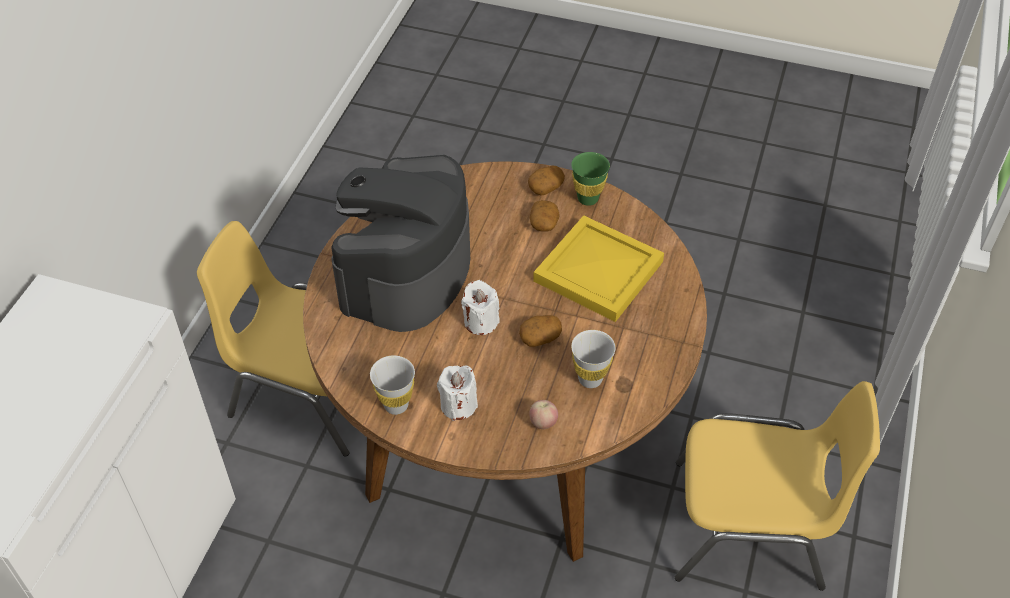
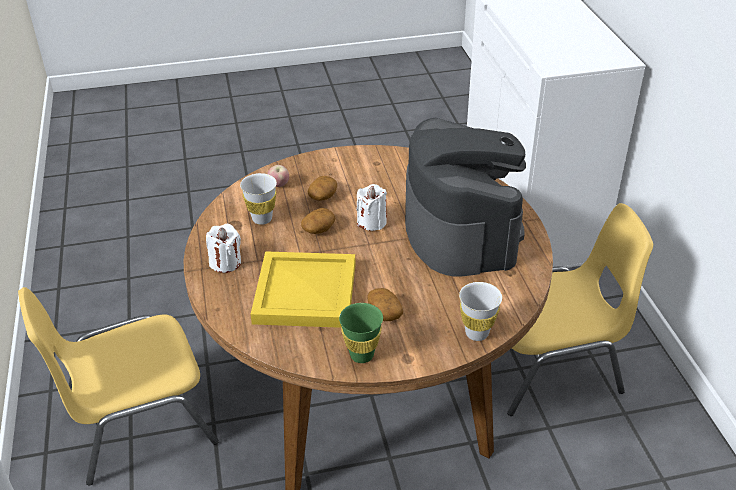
camera: 150 degrees right, 10 degrees down
white cup [370,355,415,415] -> white cup moved to [459,282,502,341]
white candle [437,365,478,421] -> white candle moved to [206,224,241,273]
potato [528,165,565,196] -> potato moved to [308,176,337,201]

